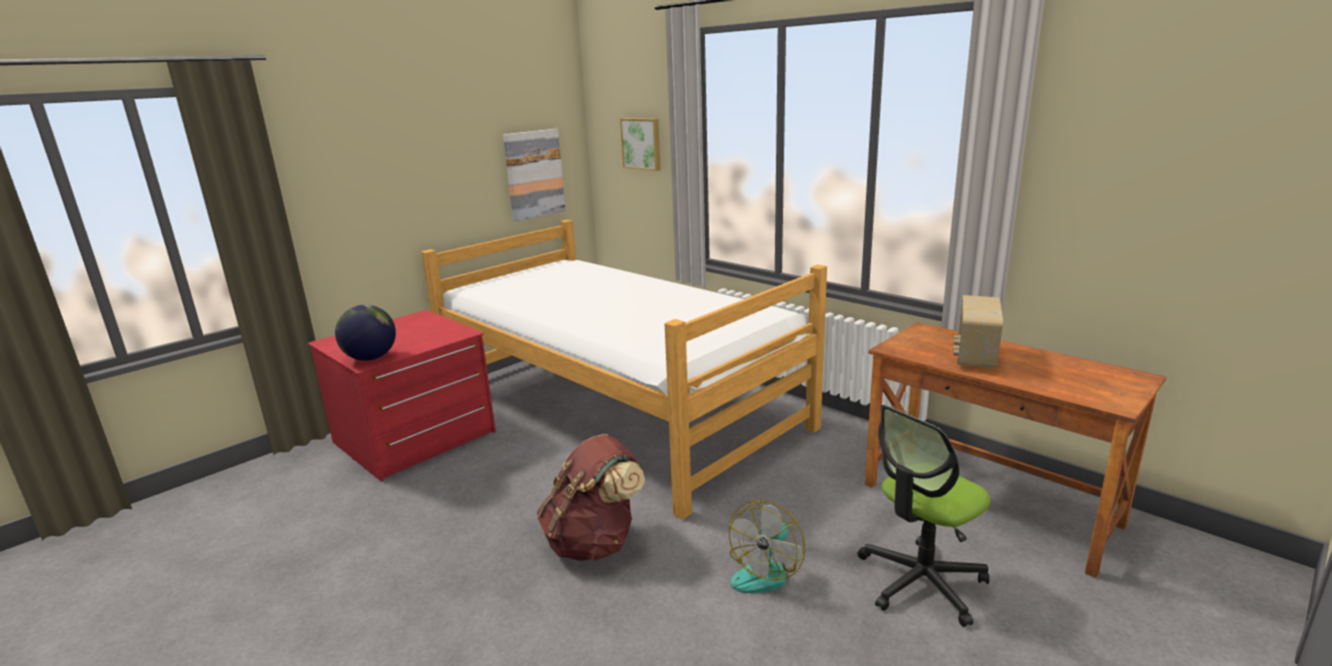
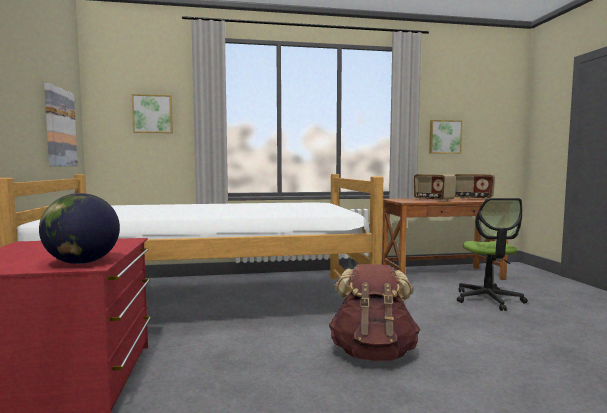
camera: 55 degrees left, 15 degrees down
fan [729,500,805,593] -> none
none -> picture [429,120,463,154]
none -> radio [455,174,495,200]

